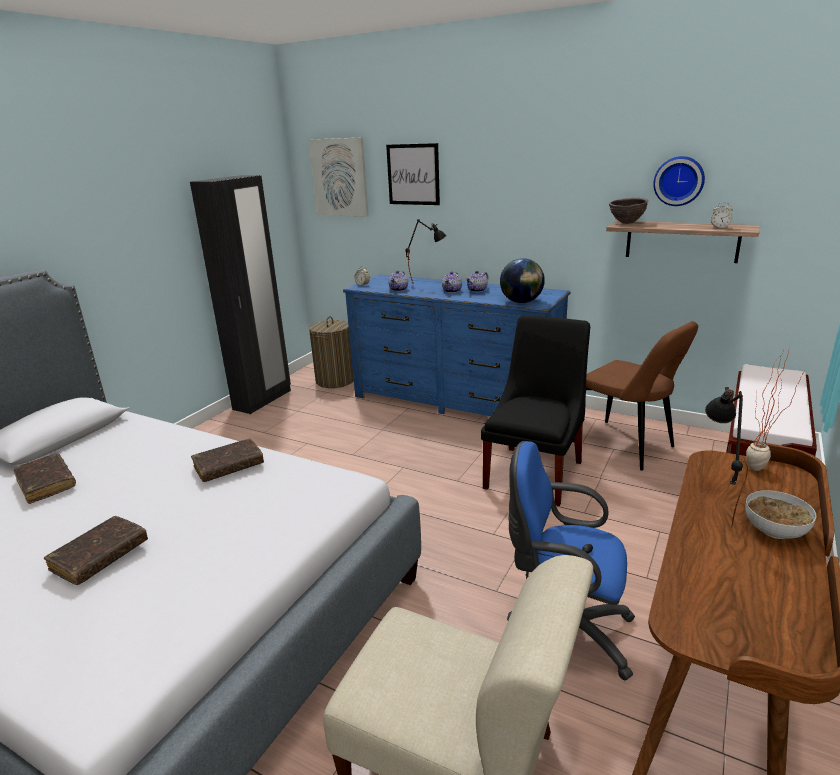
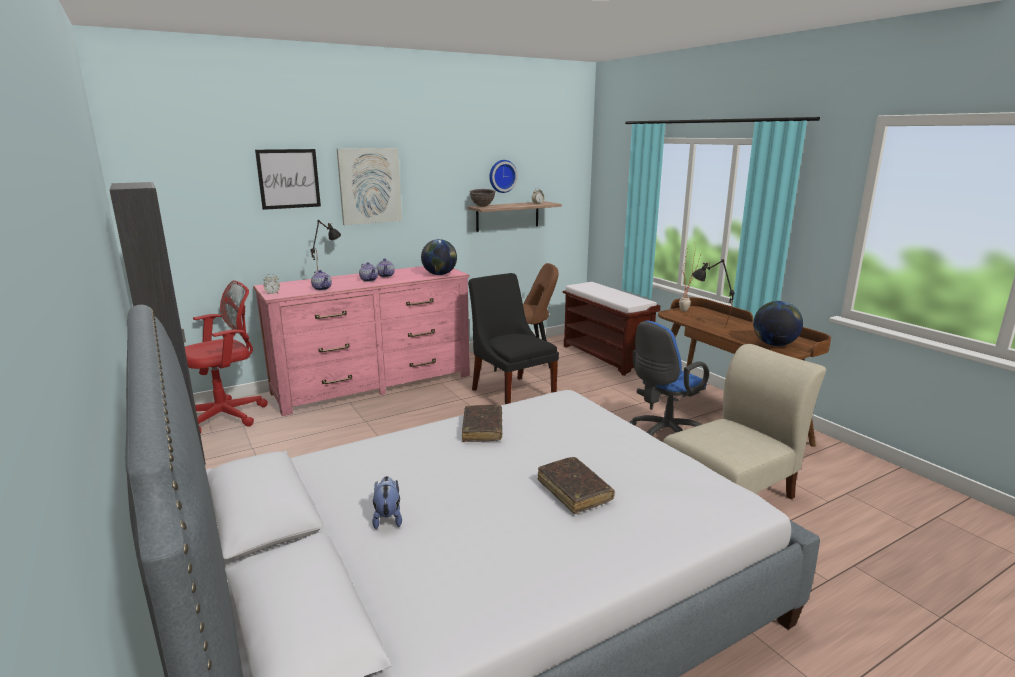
camera: 60 degrees left, 5 degrees down
brown book [14,454,76,504] -> plush toy [372,476,402,529]
picture [309,137,369,217] -> picture moved to [337,148,402,225]
laundry basket [309,316,354,388] -> red office chair [185,280,268,433]
blue dresser [343,275,571,416] -> pink dresser [253,266,470,416]
bowl [745,490,817,539] -> none
none -> globe [753,301,803,346]

